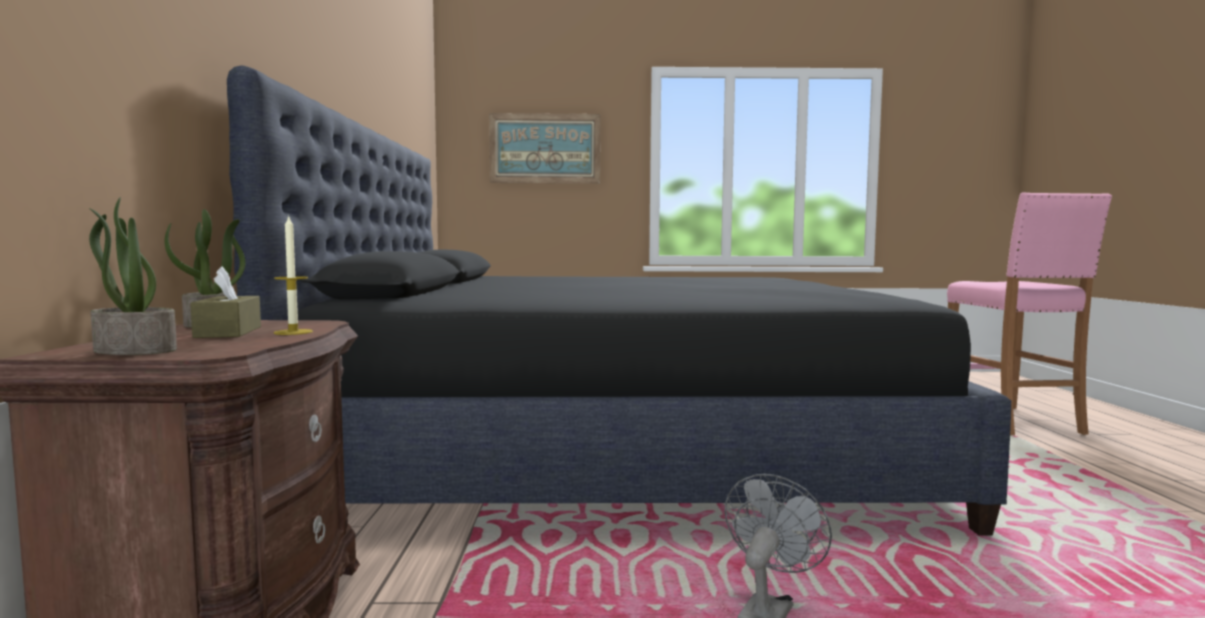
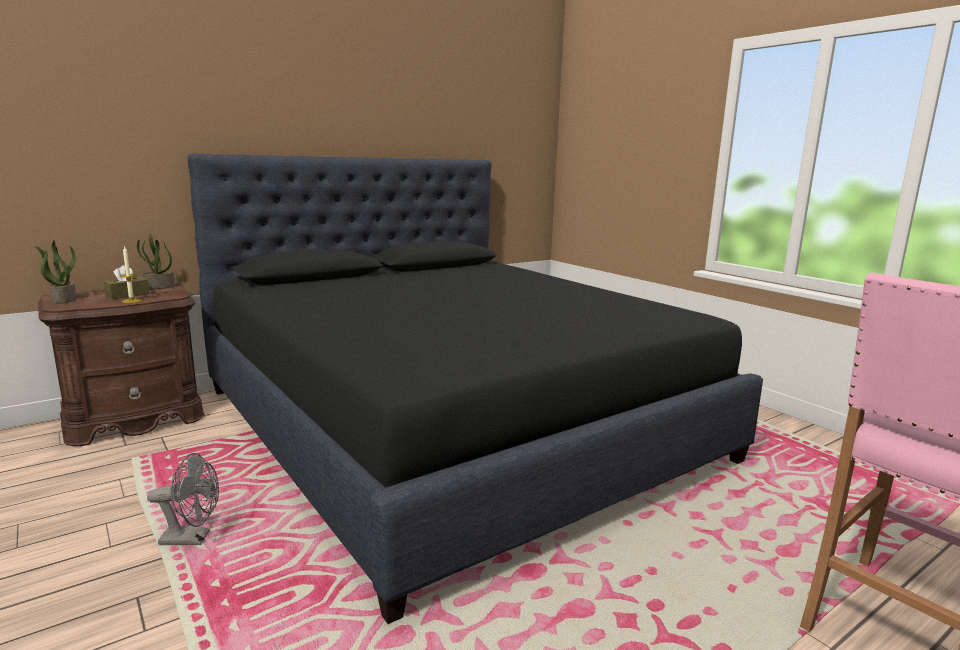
camera: 55 degrees right, 10 degrees up
picture [489,113,601,184] -> none

